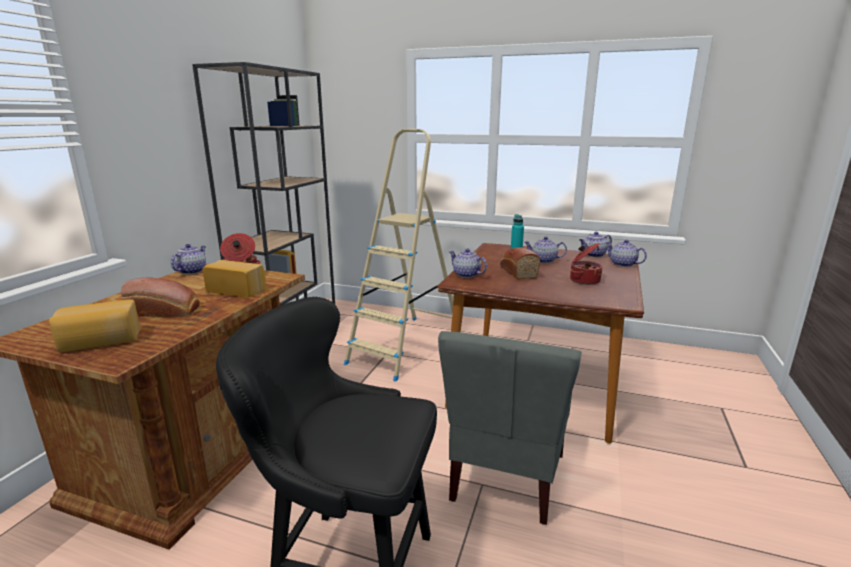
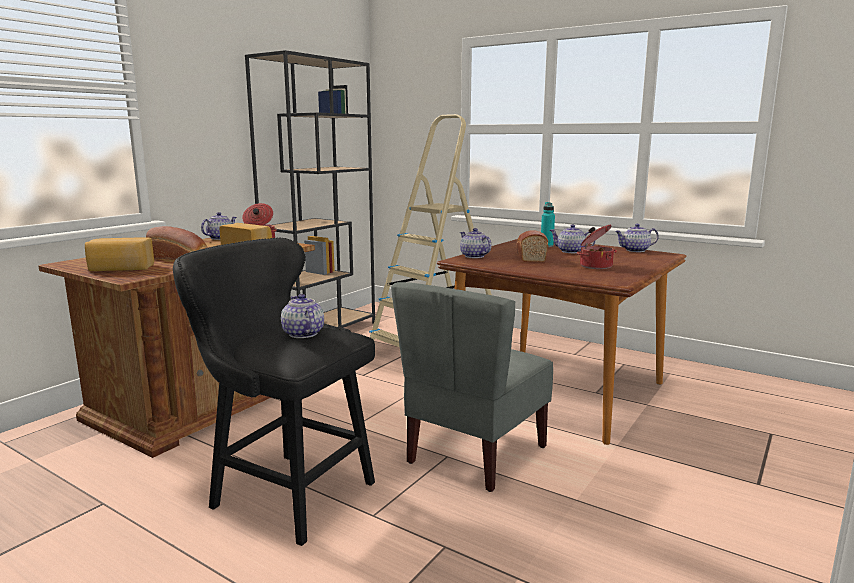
camera: 15 degrees right, 5 degrees down
teapot [606,240,647,267] -> teapot moved to [281,294,324,338]

